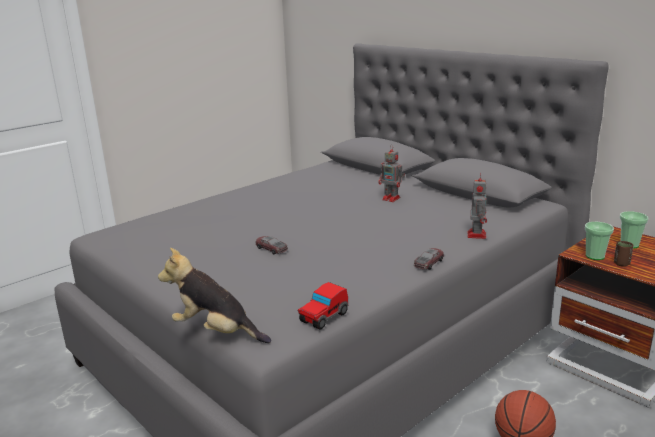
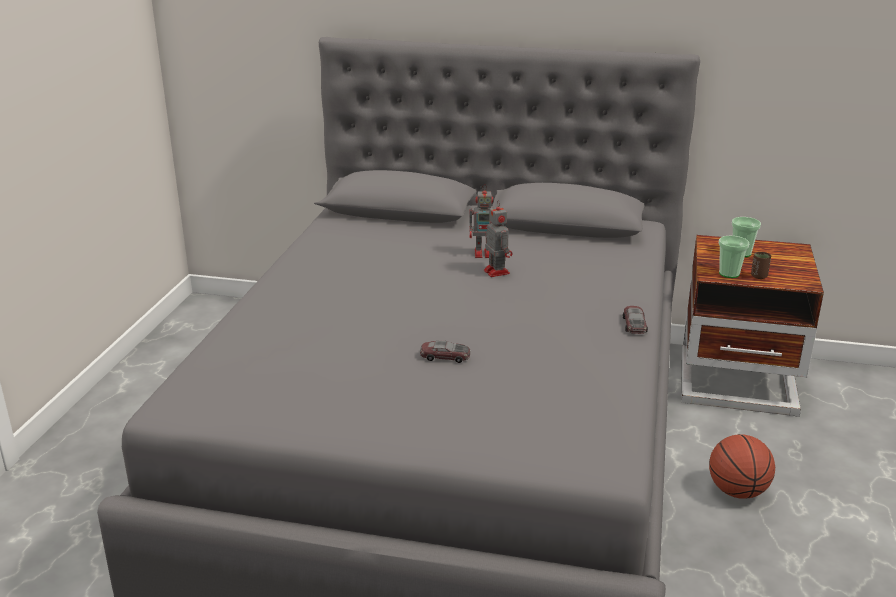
camera: 35 degrees left, 5 degrees up
plush toy [158,248,271,343] -> none
toy car [298,282,348,330] -> none
toy robot [467,173,487,239] -> toy robot moved to [484,200,513,277]

